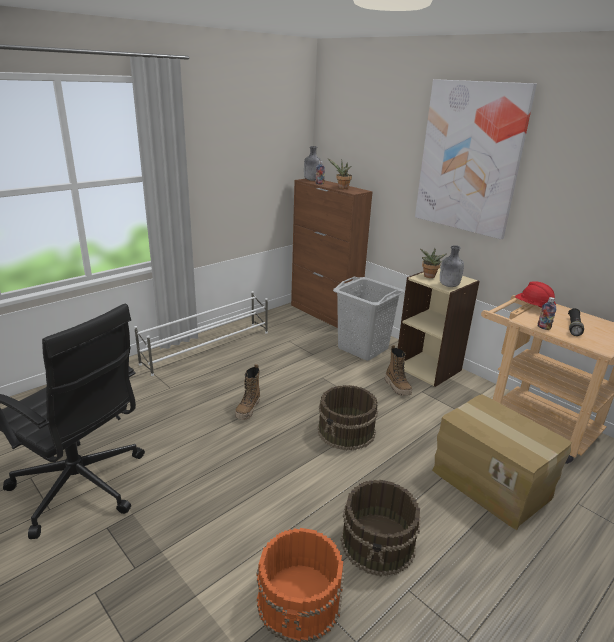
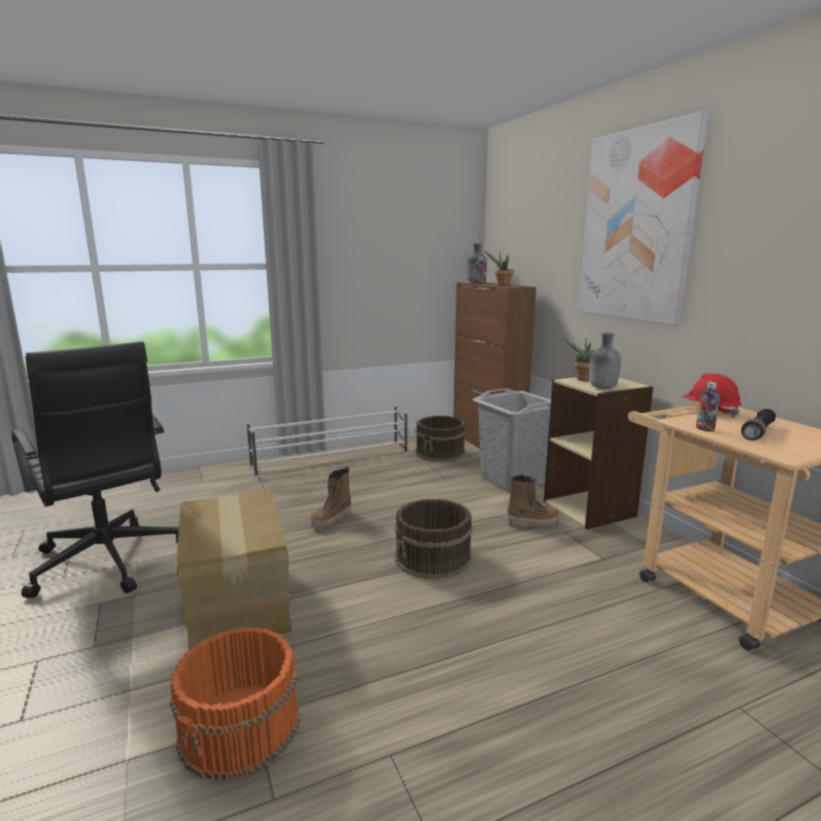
camera: 20 degrees right, 10 degrees down
brown bucket [341,480,421,577] -> brown bucket moved to [415,416,466,462]
boot [385,345,412,396] -> boot turned 90 degrees counterclockwise [507,475,559,528]
cardboard box [432,394,572,530] -> cardboard box moved to [177,490,292,650]

